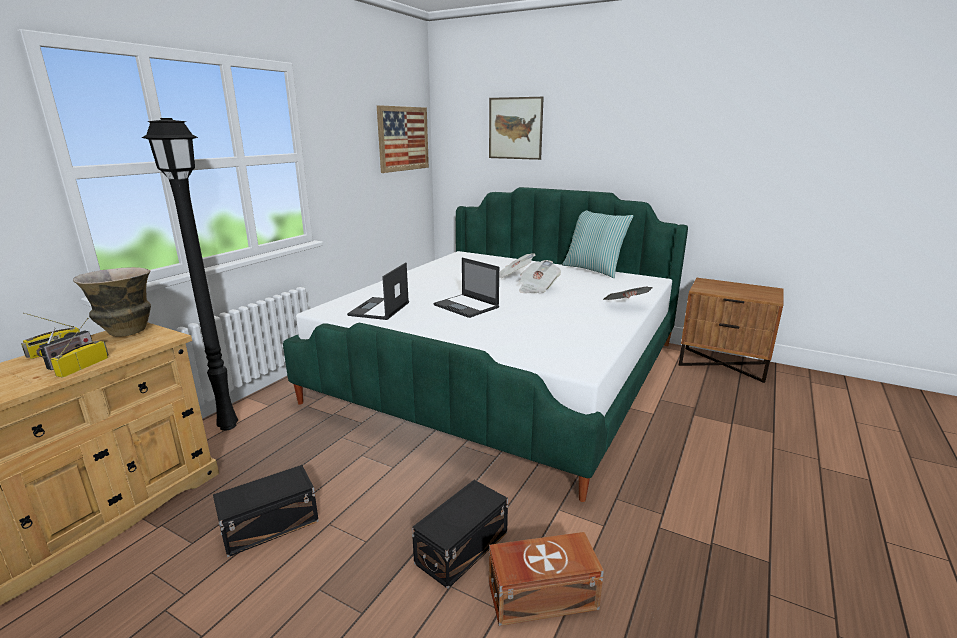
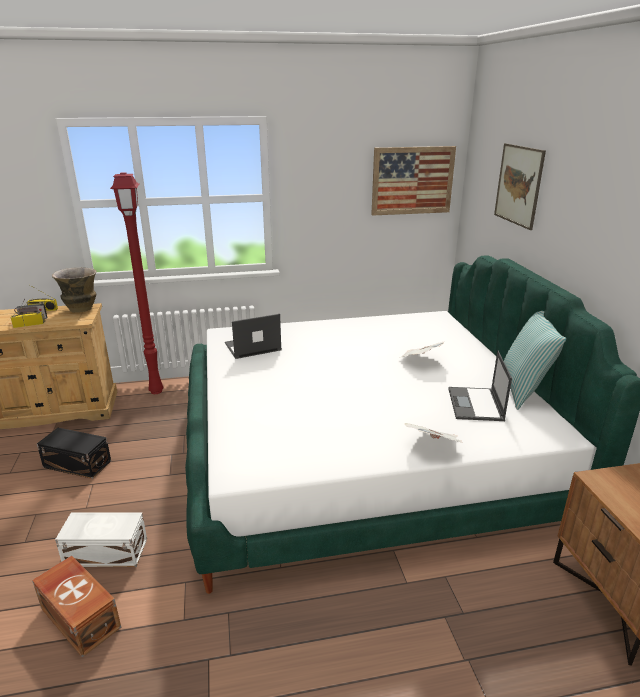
camera: 50 degrees right, 5 degrees up
black floor lamp [142,118,238,431] -> red floor lamp [110,172,164,394]
black storage box [412,480,508,589] -> white storage box [55,513,147,567]
laptop [434,258,499,318] -> laptop moved to [448,350,512,421]
newspaper [519,260,561,293] -> none

